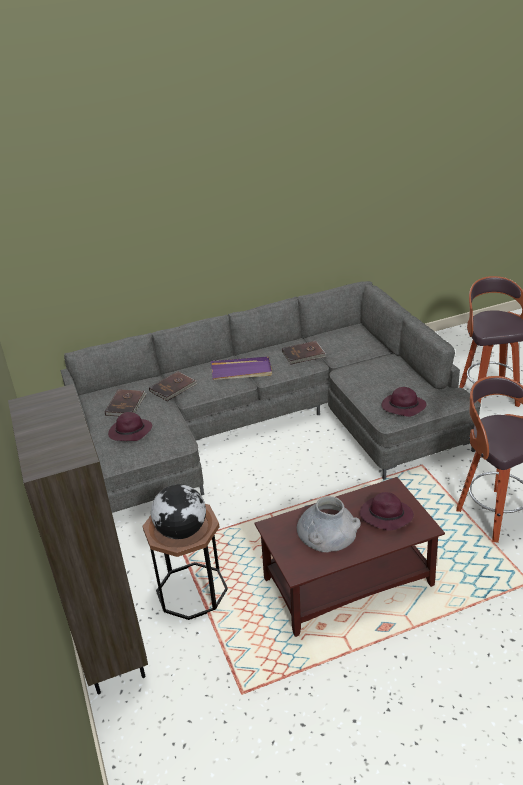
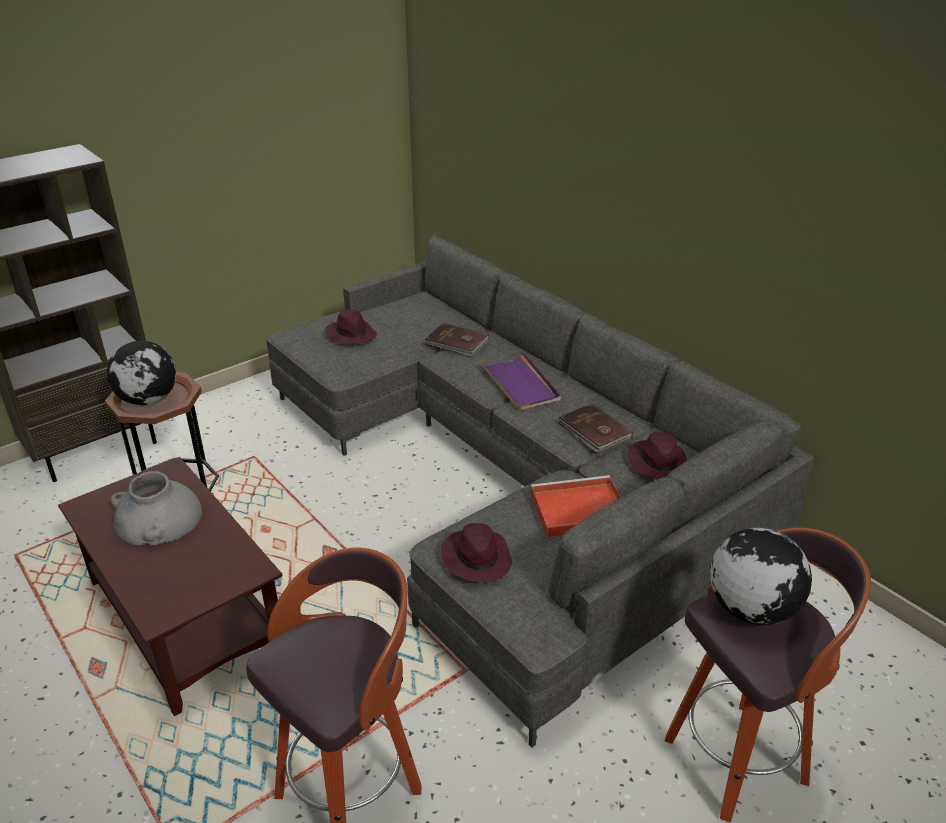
camera: 70 degrees right, 0 degrees up
brown book [105,389,147,416] -> none
purple hat [360,492,414,531] -> purple hat moved to [628,432,687,479]
none -> red tray [531,475,621,537]
none -> globe [710,528,812,625]

